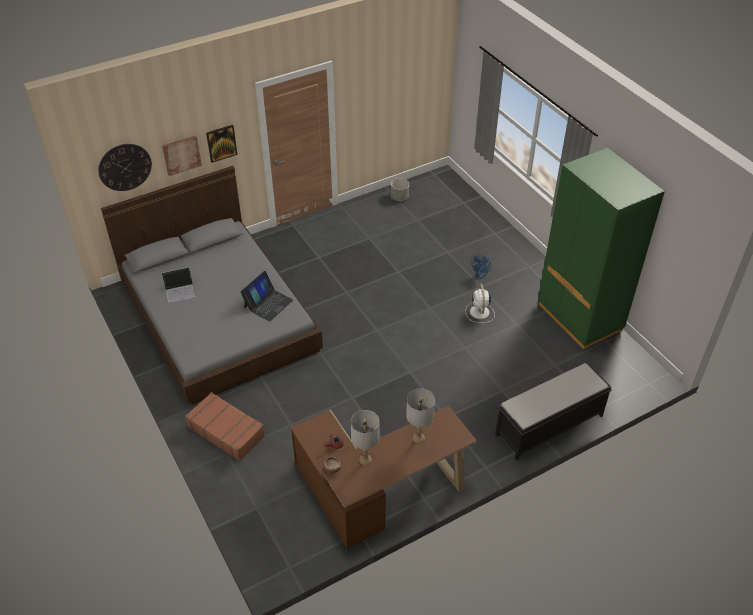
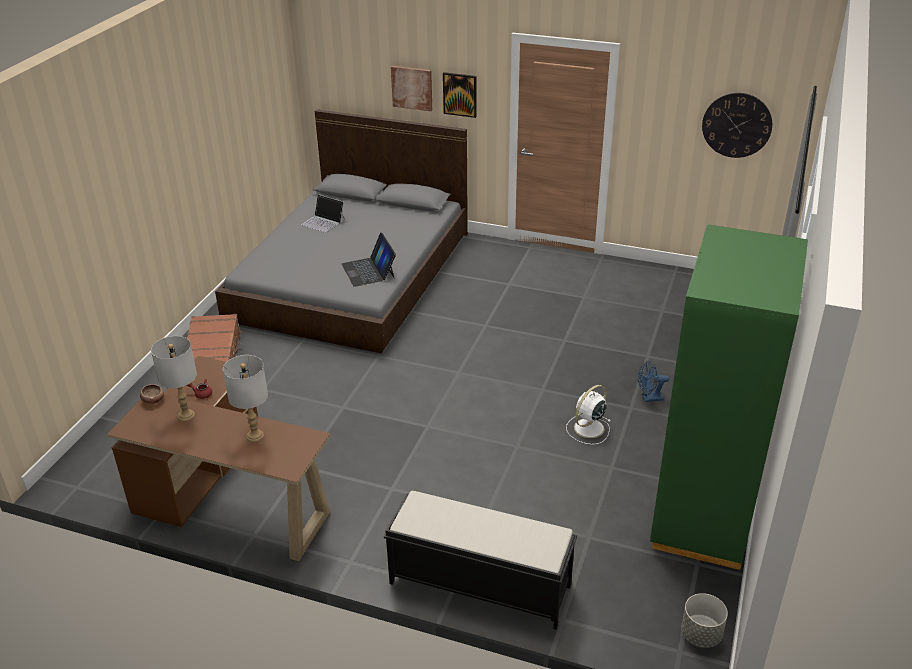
camera: 50 degrees right, 10 degrees down
wall clock [98,144,152,191] -> wall clock moved to [702,93,772,158]
laptop [240,271,293,322] -> laptop turned 75 degrees clockwise [342,232,396,287]
grey planter [391,178,409,201] -> grey planter moved to [681,593,728,648]

